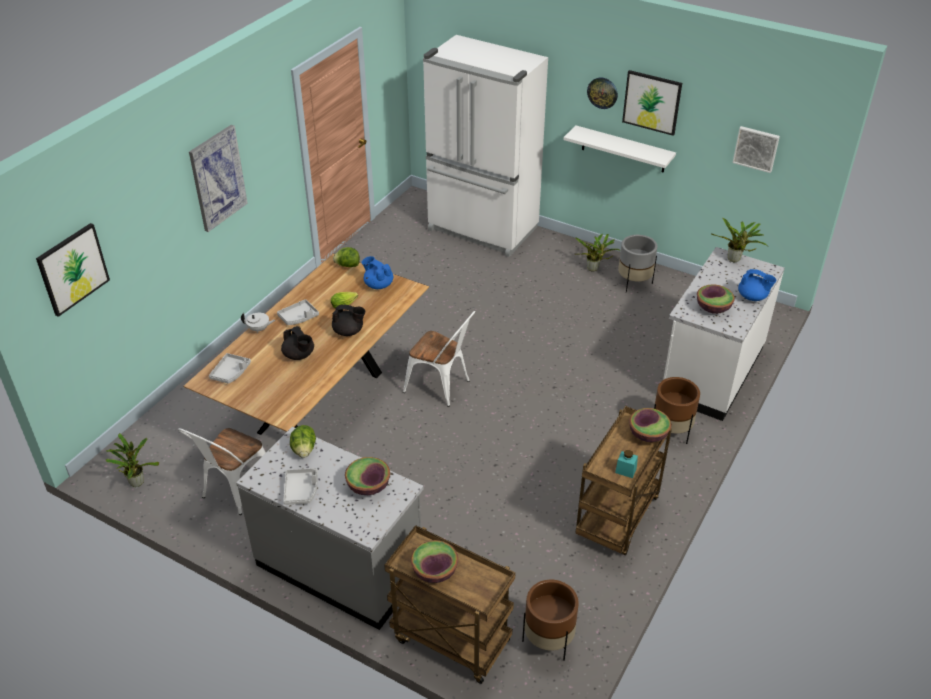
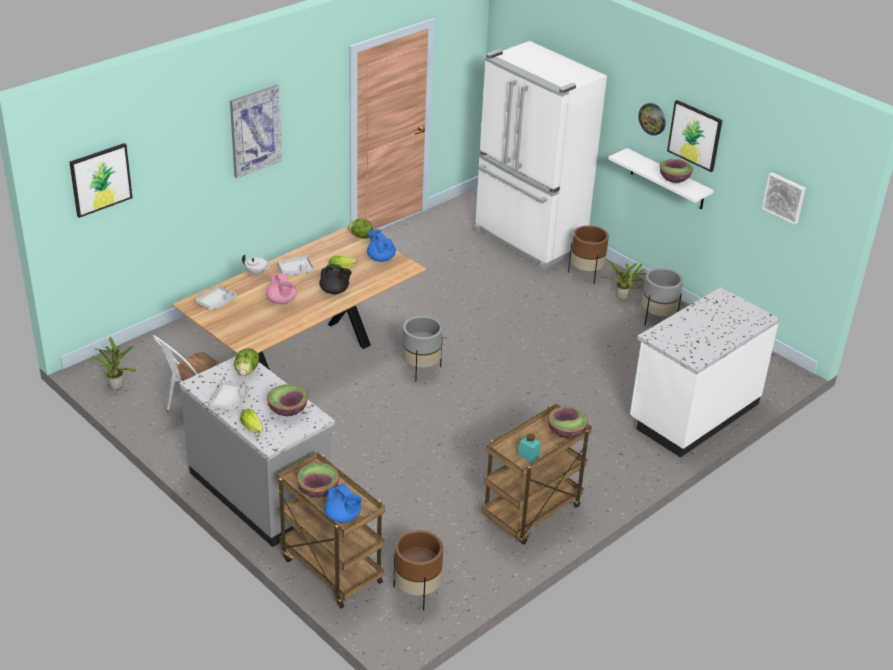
camera: 15 degrees right, 5 degrees down
black teapot [281,326,314,360] -> pink teapot [266,273,297,304]
white chair [403,311,476,407] -> grey planter [402,316,442,382]
brown planter [654,377,700,444] -> brown planter moved to [568,225,609,284]
bowl [697,285,735,314] -> bowl moved to [660,159,693,183]
potted plant [711,218,768,262] -> none
blue teapot [738,269,776,301] -> blue teapot moved to [324,484,362,523]
none -> lettuce [240,409,263,433]

